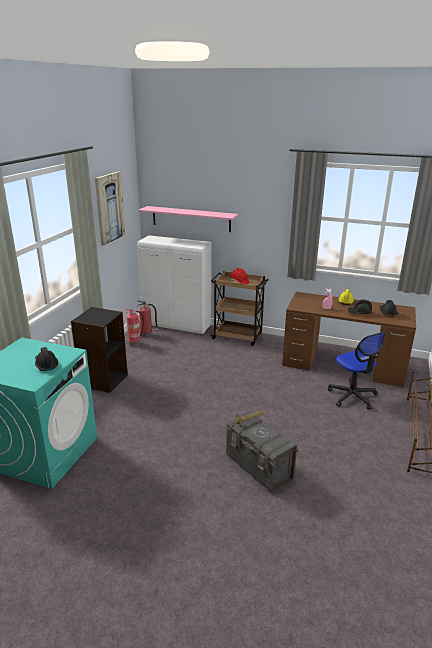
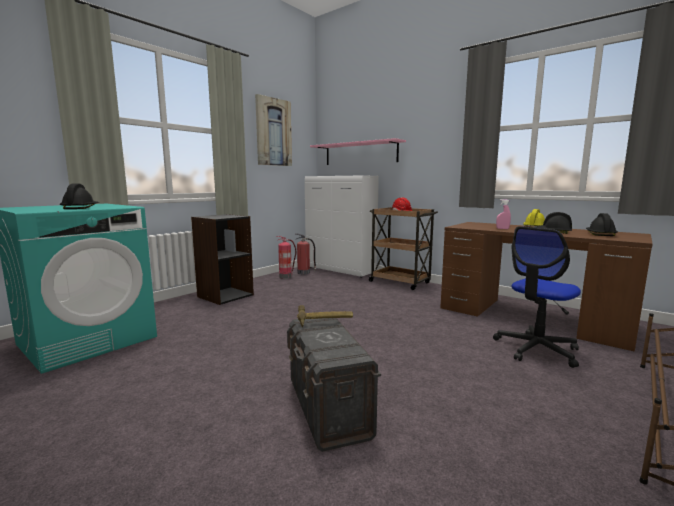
camera: 20 degrees right, 15 degrees down
office chair [328,331,386,410] -> office chair turned 60 degrees clockwise [493,226,581,368]

